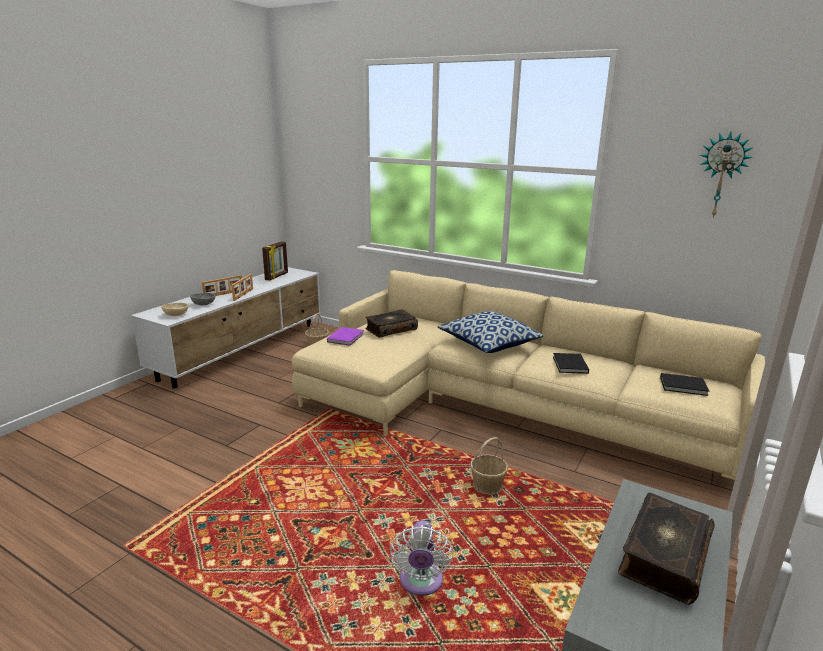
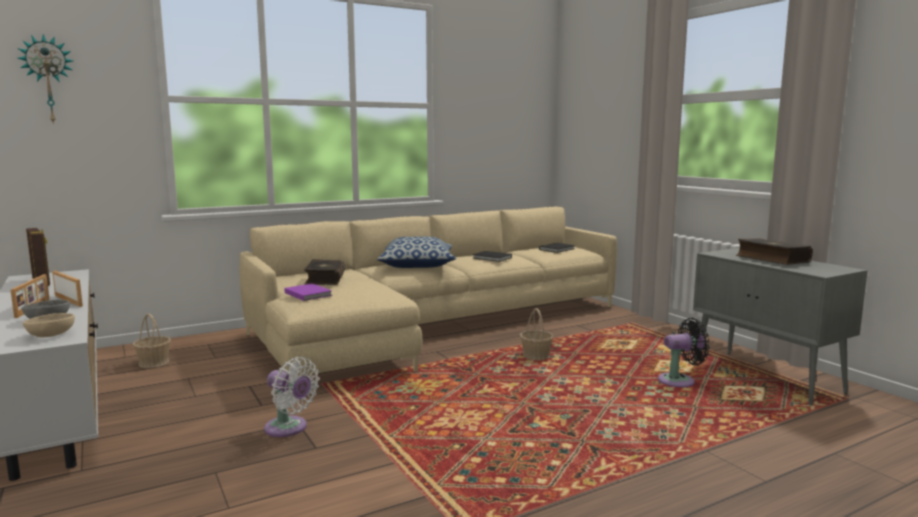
camera: 60 degrees left, 10 degrees down
white fan [390,520,453,596] -> white fan moved to [264,357,320,437]
wall clock [700,132,753,218] -> wall clock moved to [17,34,73,125]
none -> black fan [658,318,710,388]

